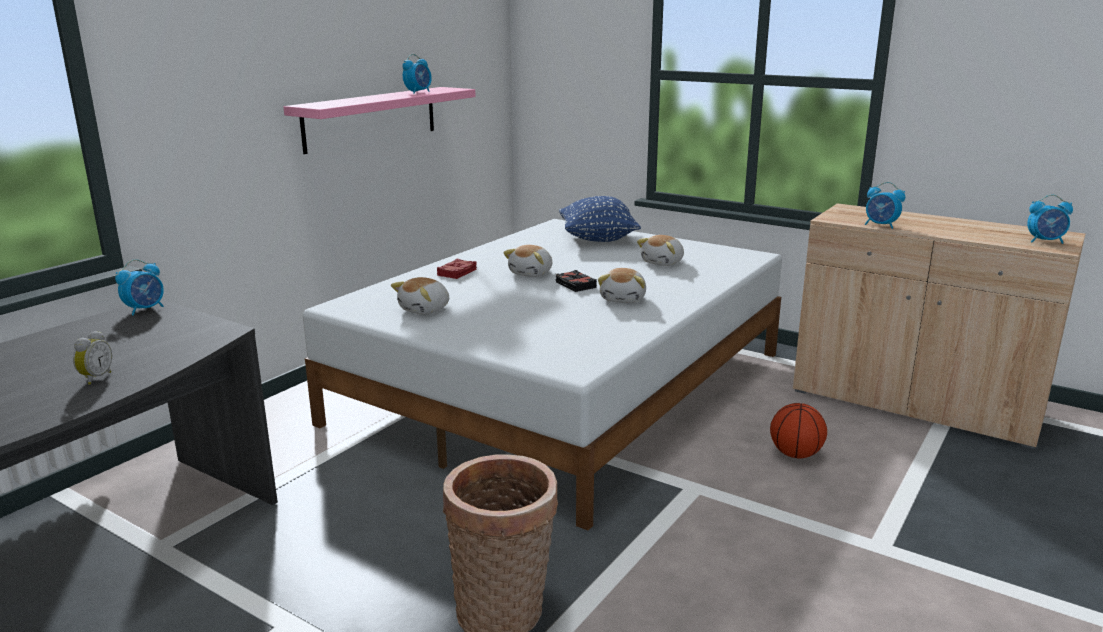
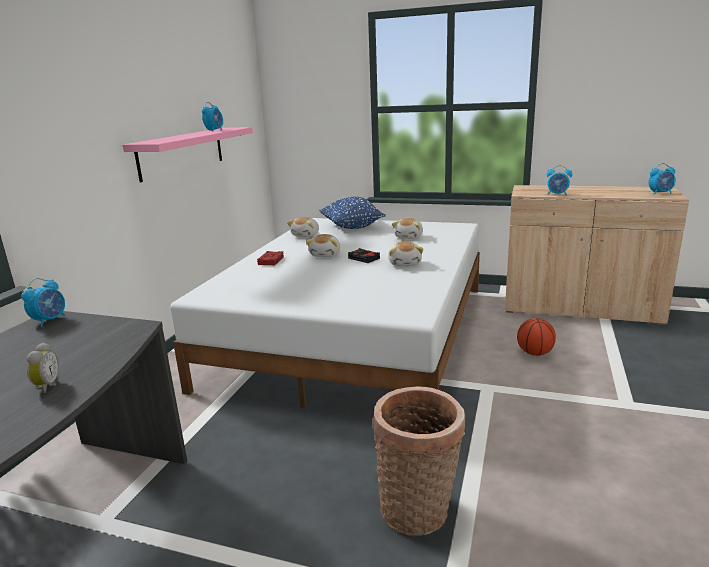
camera: 15 degrees left, 0 degrees up
plush toy [391,277,449,315] -> plush toy moved to [287,217,319,237]

